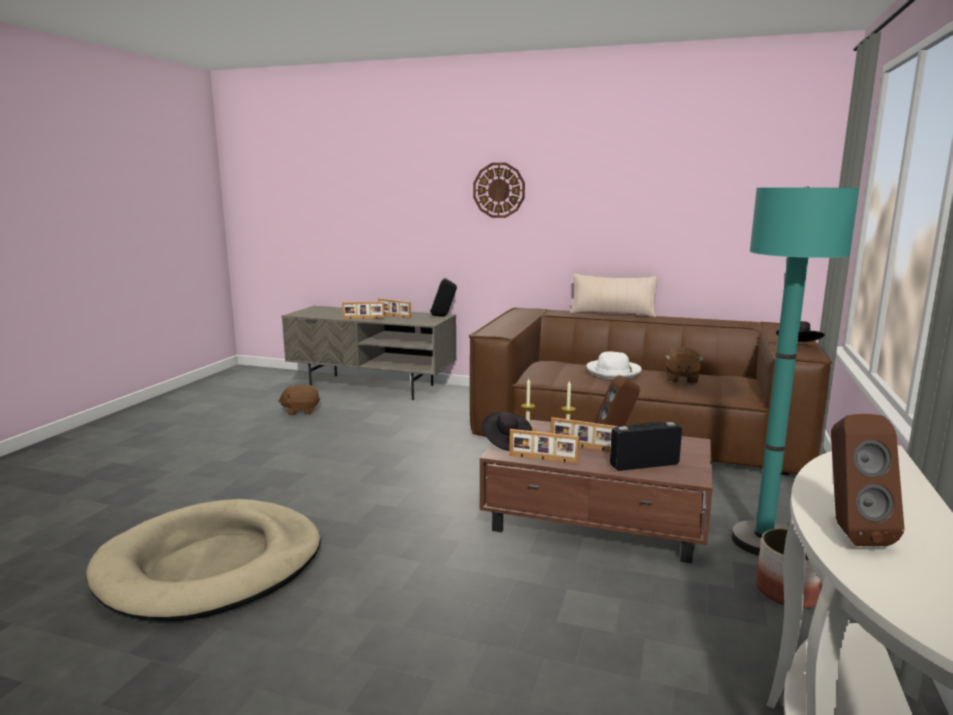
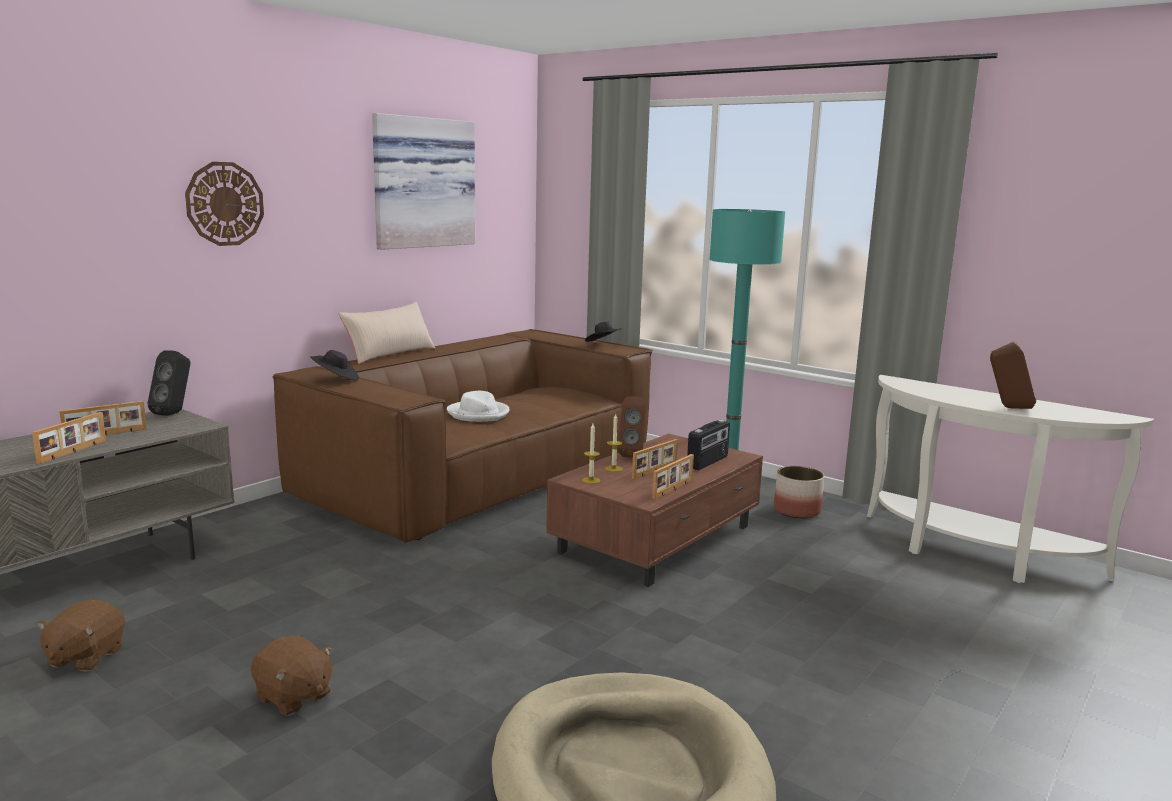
camera: 70 degrees left, 0 degrees up
black hat [482,412,532,451] -> black hat moved to [310,350,359,381]
radio [610,422,682,471] -> radio turned 150 degrees counterclockwise [687,420,730,471]
brown plush toy [665,347,704,384] -> brown plush toy moved to [251,636,334,716]
none -> picture [372,113,475,250]

